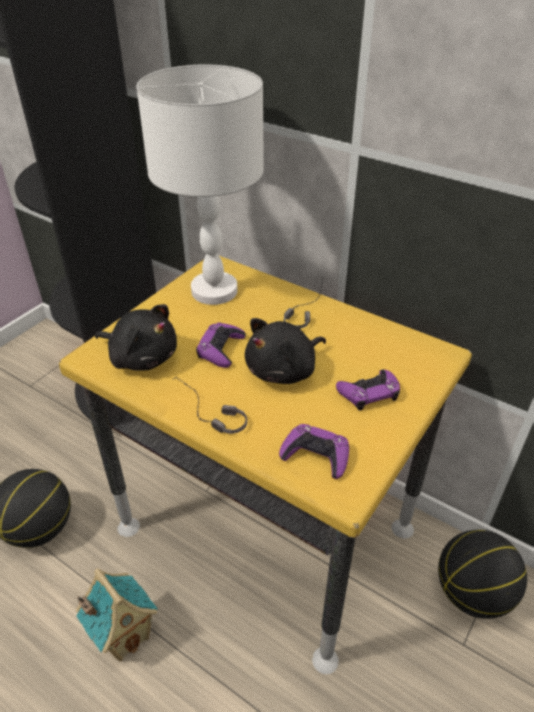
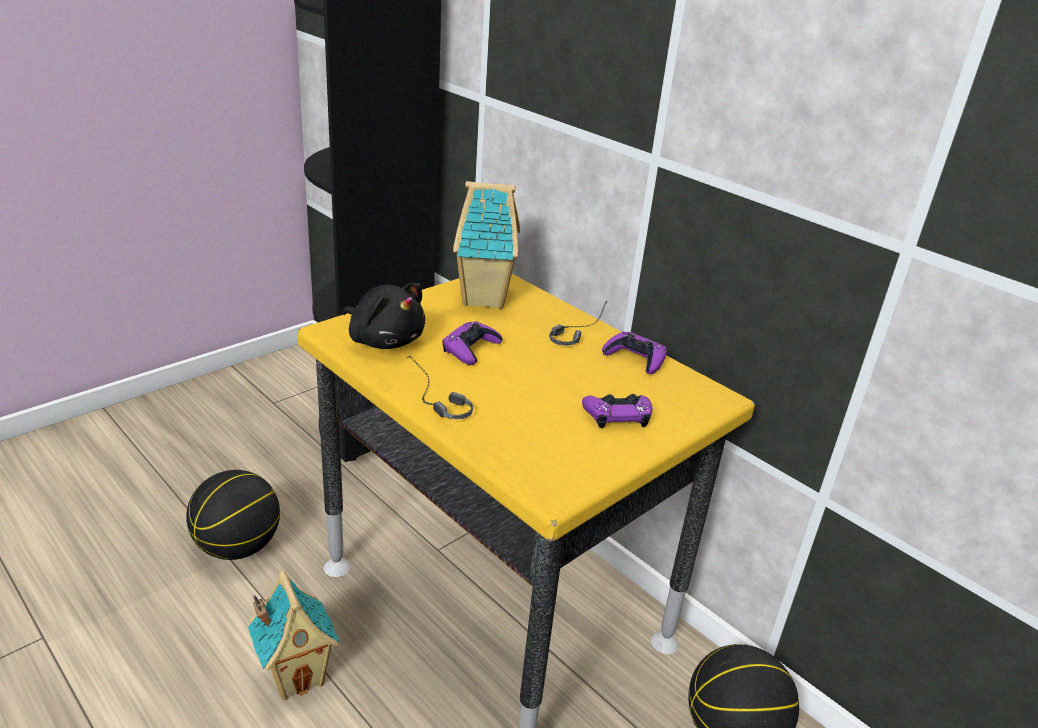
camera: 10 degrees right, 10 degrees down
white table lamp [136,65,264,305] -> toy house [453,181,520,309]
black plush toy [245,318,326,384] -> none
purple game controller [279,424,349,479] -> purple game controller moved to [602,331,667,374]

